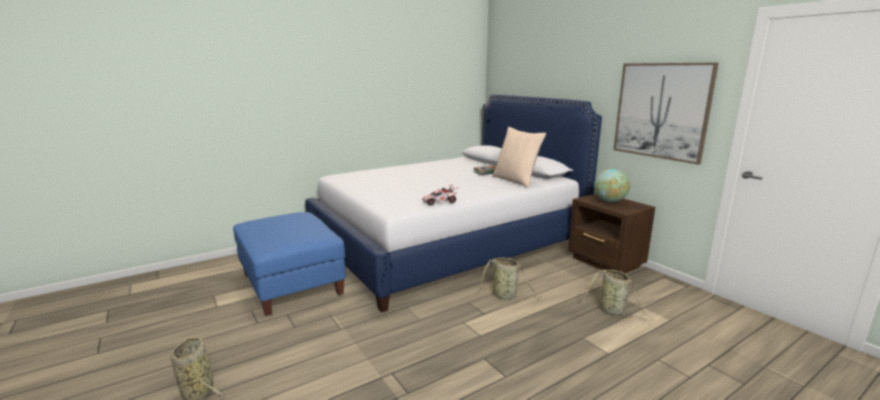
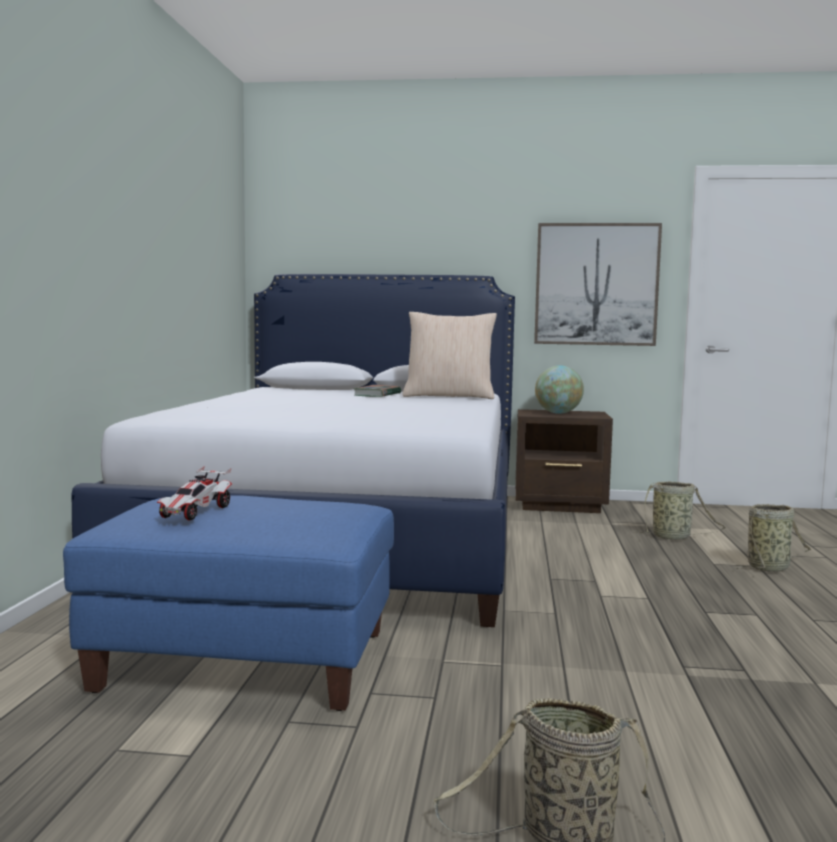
camera: 50 degrees left, 10 degrees down
toy car [422,184,458,205] -> toy car moved to [157,466,232,521]
basket [479,258,543,299] -> basket moved to [736,504,811,571]

